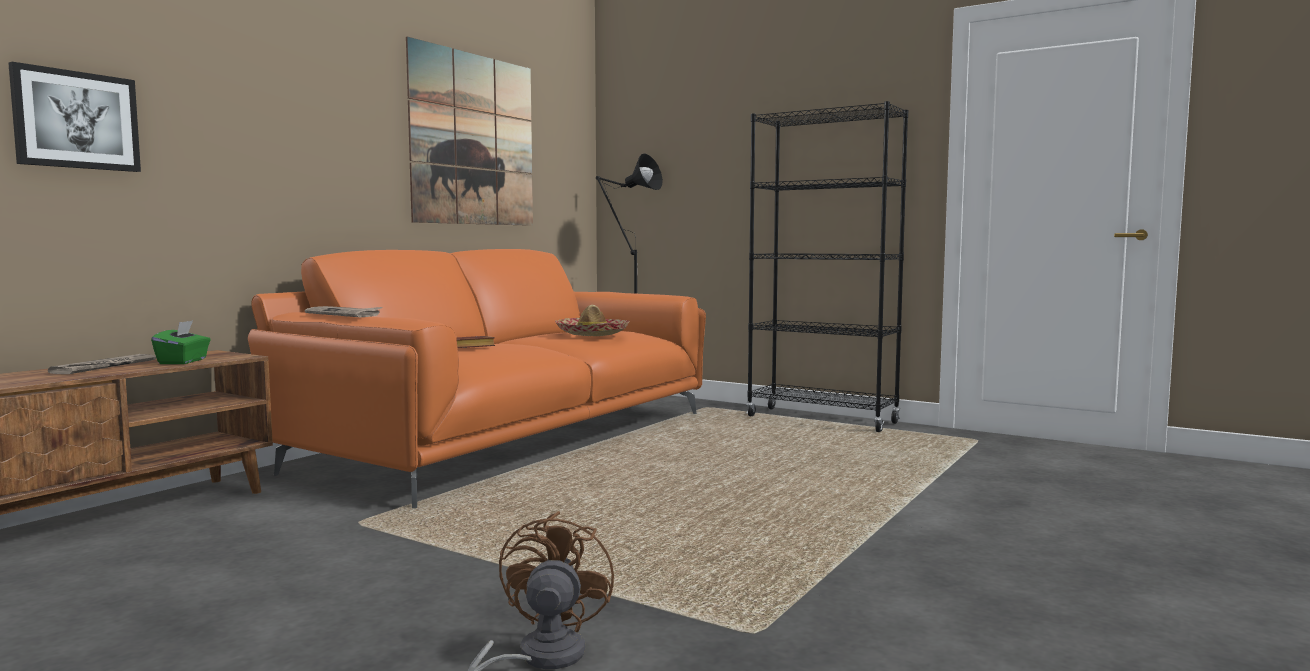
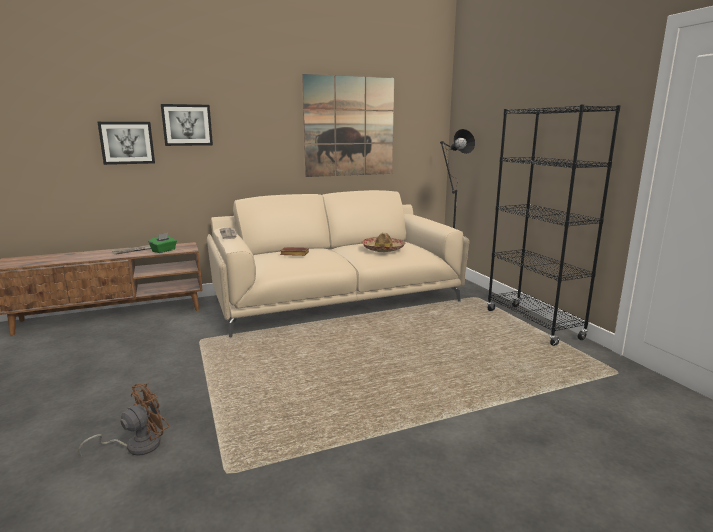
camera: 35 degrees right, 10 degrees up
orange sofa [248,249,706,508] -> beige sofa [207,190,469,337]
none -> picture [161,104,213,146]

